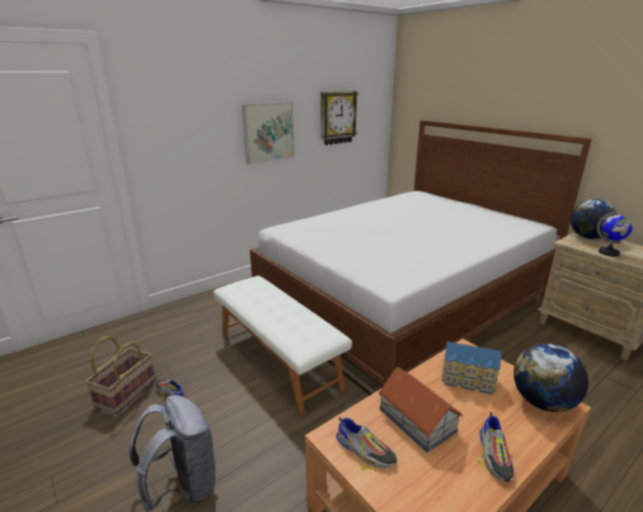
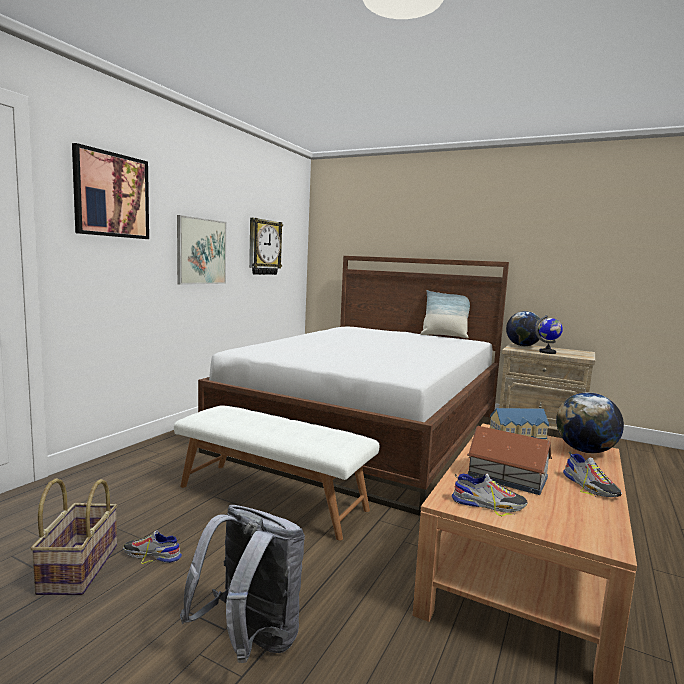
camera: 25 degrees left, 15 degrees down
none -> picture [72,143,149,239]
none -> pillow [420,290,470,338]

